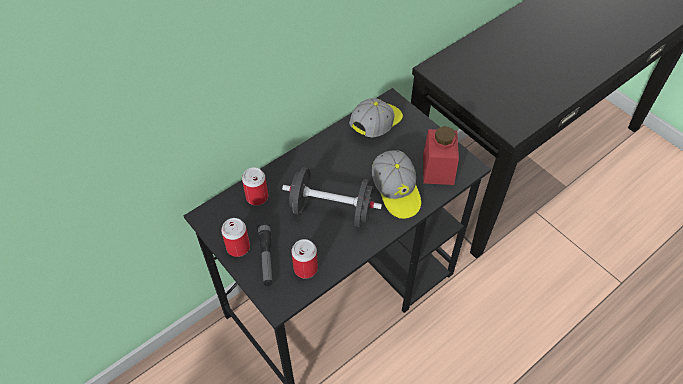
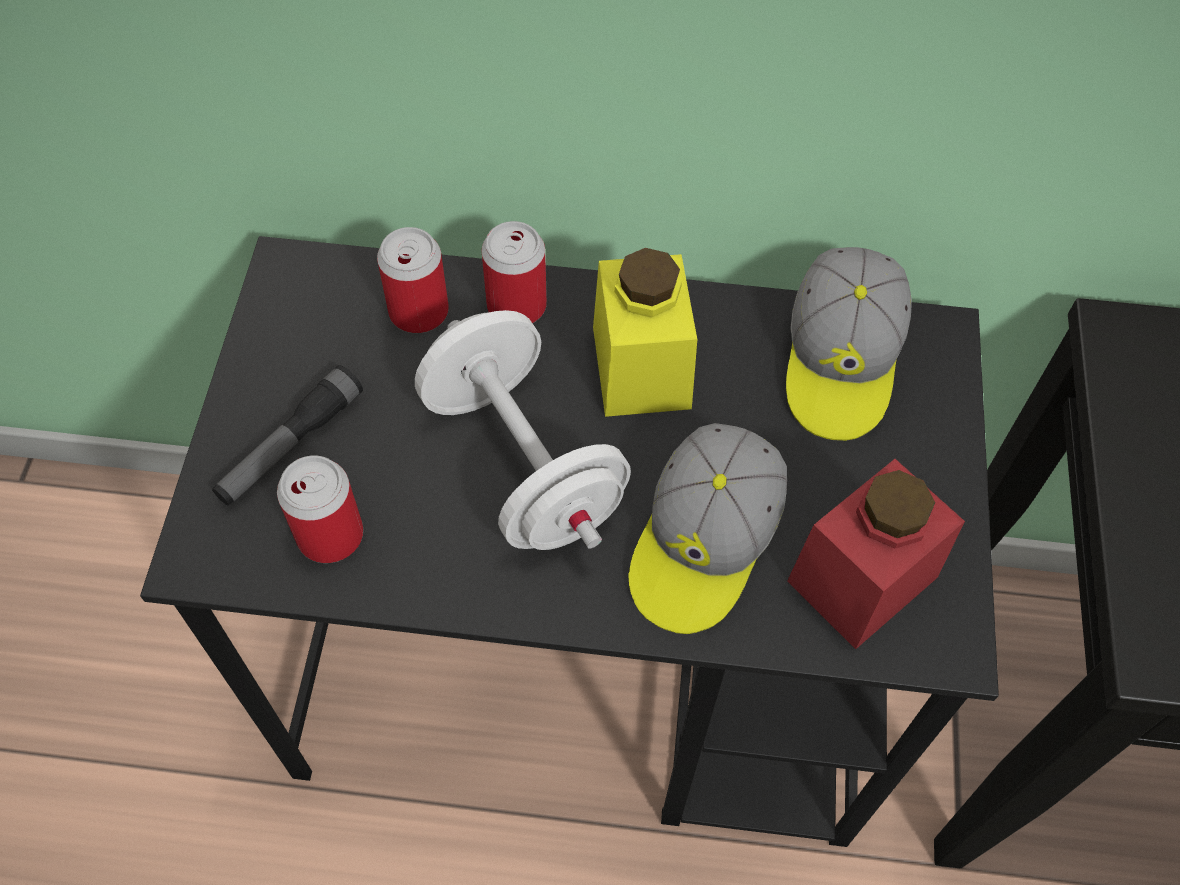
camera: 45 degrees right, 5 degrees up
can [221,218,250,257] -> can moved to [482,221,547,323]
black dumbbell [282,167,382,227] -> white dumbbell [415,310,631,550]
cap [349,98,403,138] -> cap turned 105 degrees clockwise [786,247,912,441]
none -> yellow jar [593,248,697,417]

